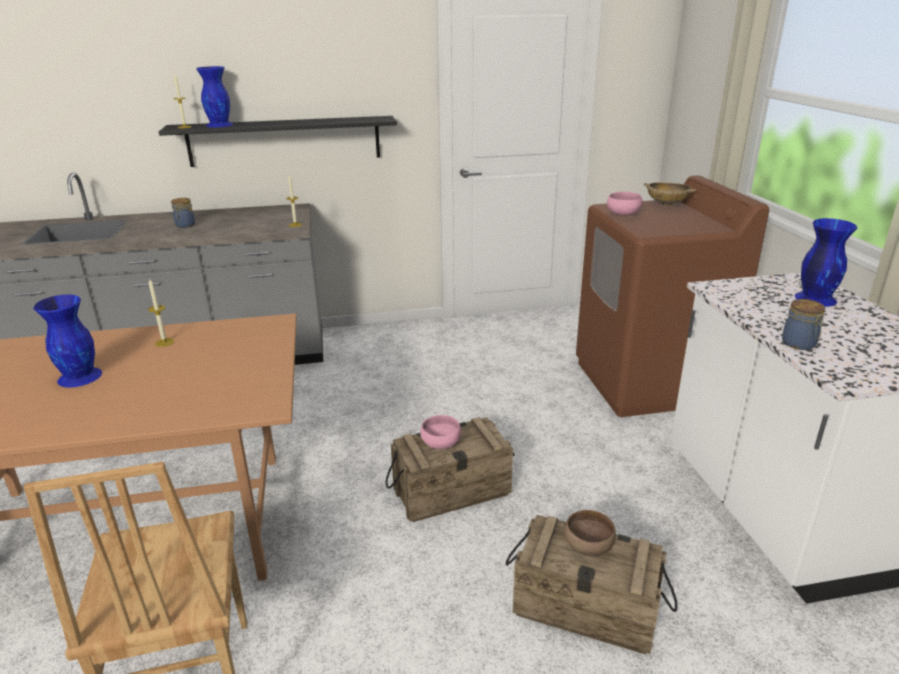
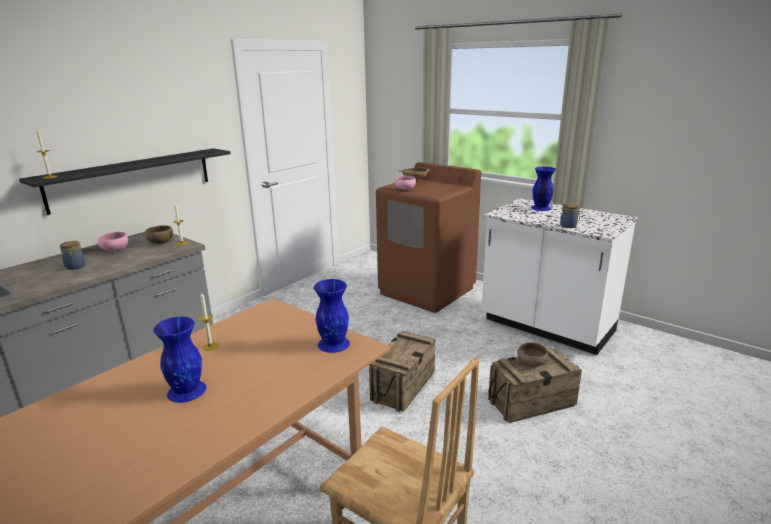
camera: 40 degrees left, 5 degrees down
blue vase [196,66,234,127] -> blue vase moved to [314,279,350,353]
pink bowl [420,415,461,449] -> pink bowl moved to [98,232,128,251]
none -> brown bowl [145,225,173,244]

